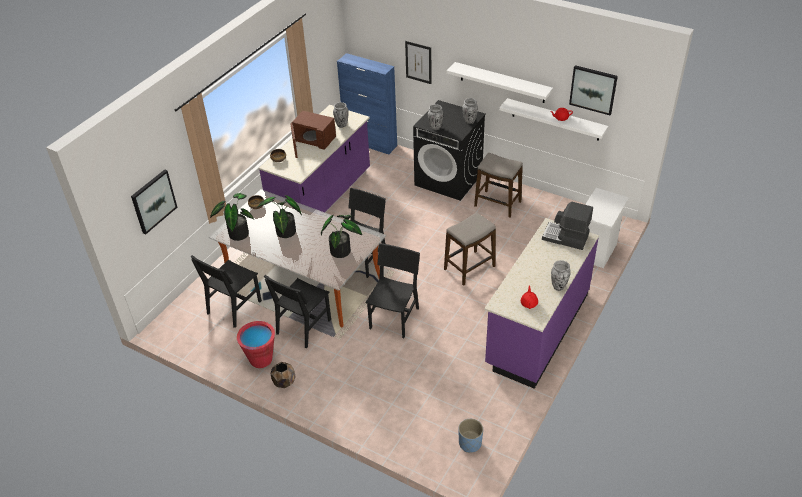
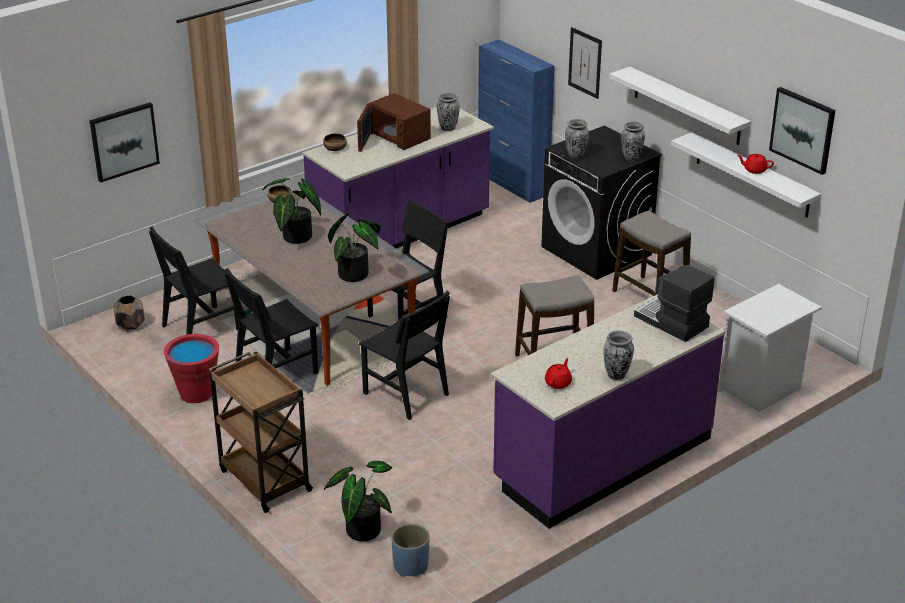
camera: 20 degrees right, 10 degrees down
potted plant [210,193,254,241] -> potted plant moved to [324,461,392,541]
brown planter [270,362,296,388] -> brown planter moved to [113,295,145,330]
black chair [366,243,420,338] -> black chair turned 90 degrees clockwise [359,291,450,420]
none -> brown cart [209,352,313,513]

